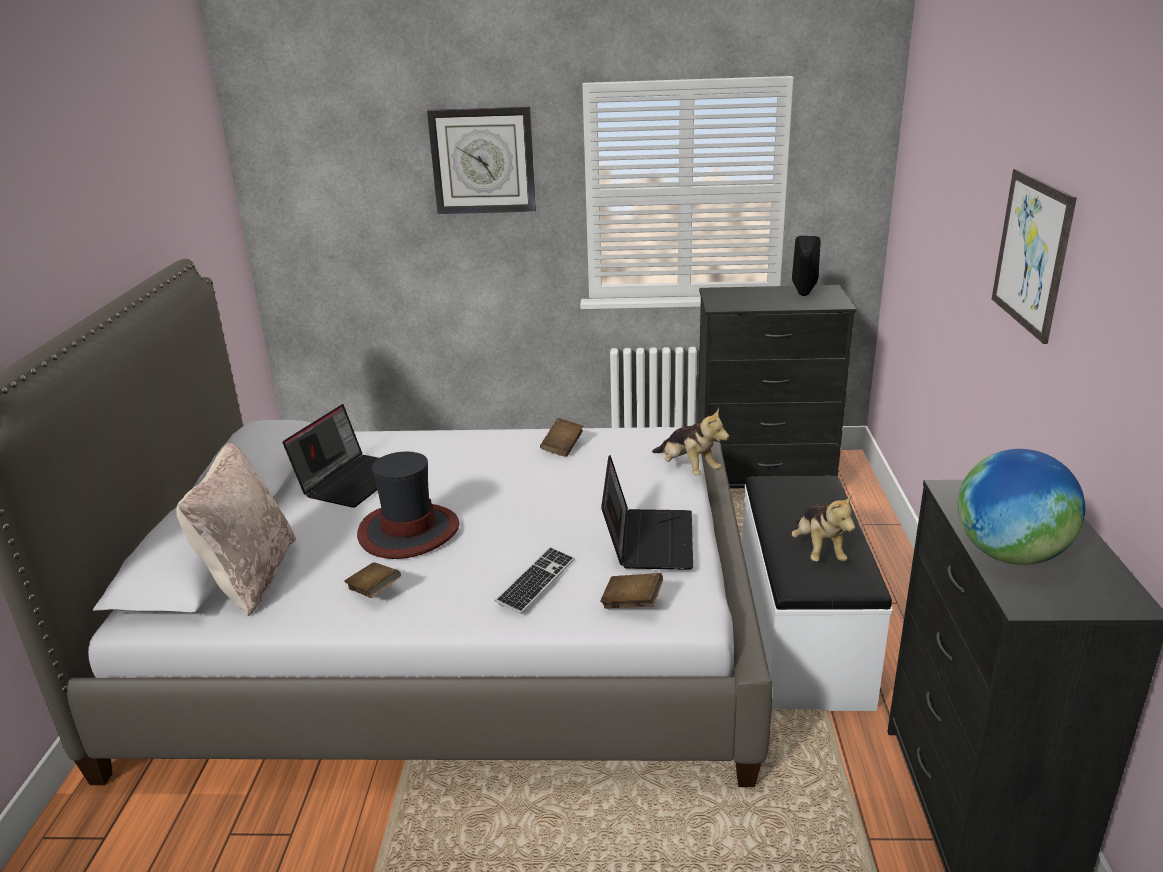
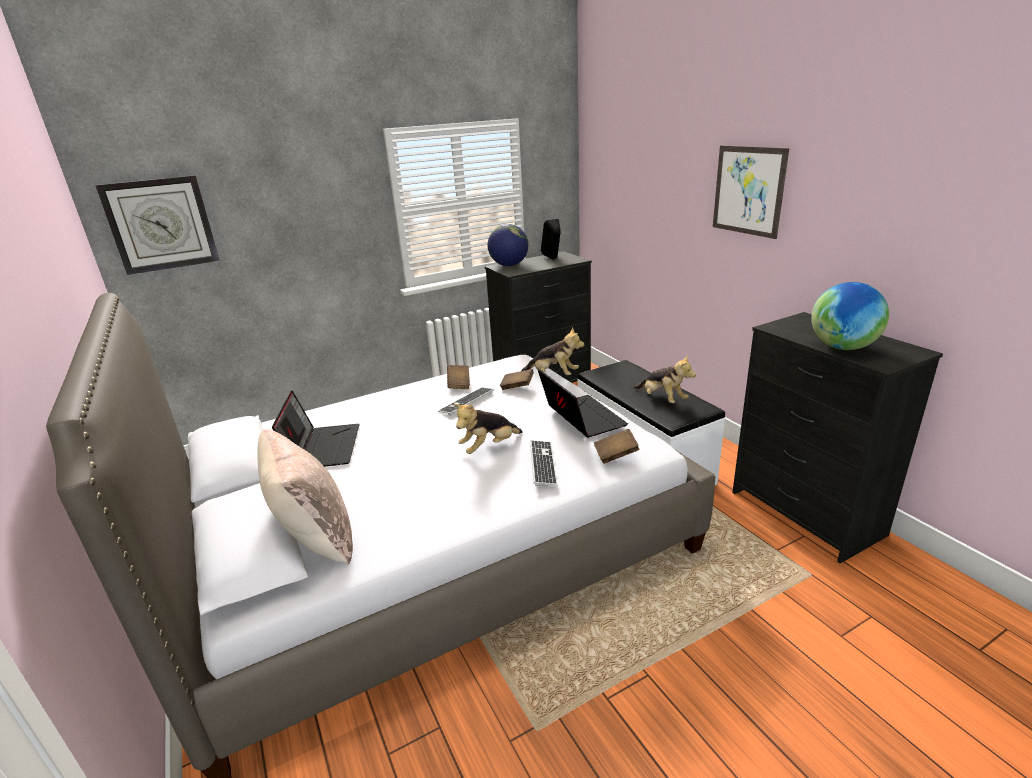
camera: 30 degrees left, 0 degrees up
brown book [344,562,401,598] -> brown book moved to [500,369,534,390]
hat [357,452,460,559] -> none
wall clock [427,107,536,214] -> wall clock moved to [95,175,220,275]
none -> keyboard [438,388,494,415]
none -> plush toy [453,404,523,454]
none -> globe [488,224,528,266]

